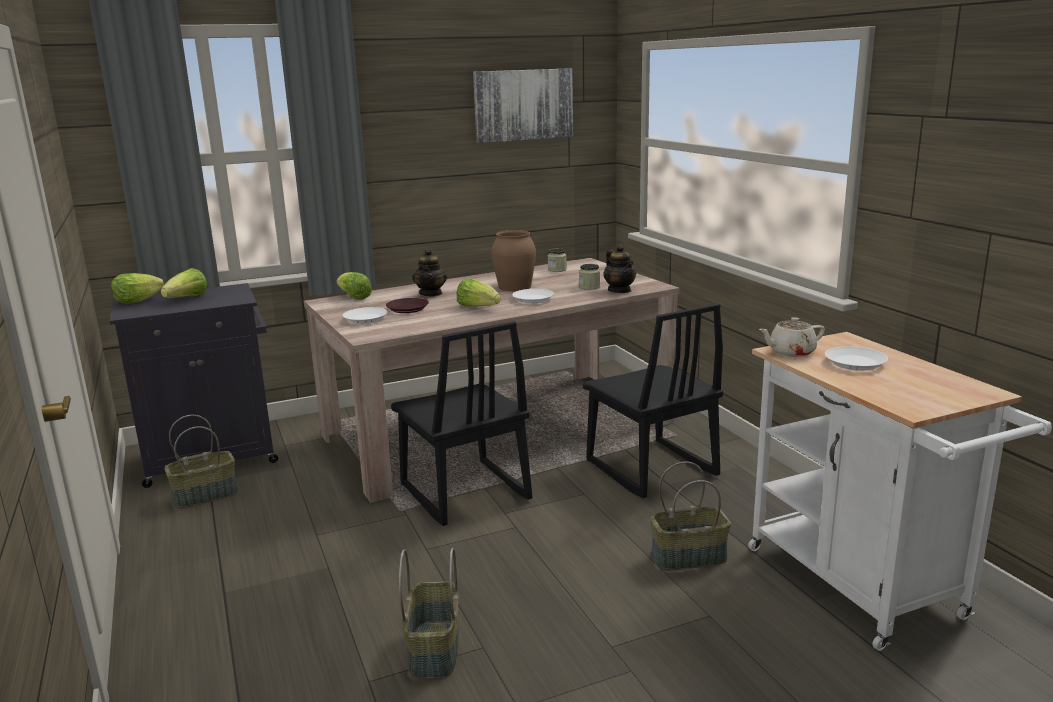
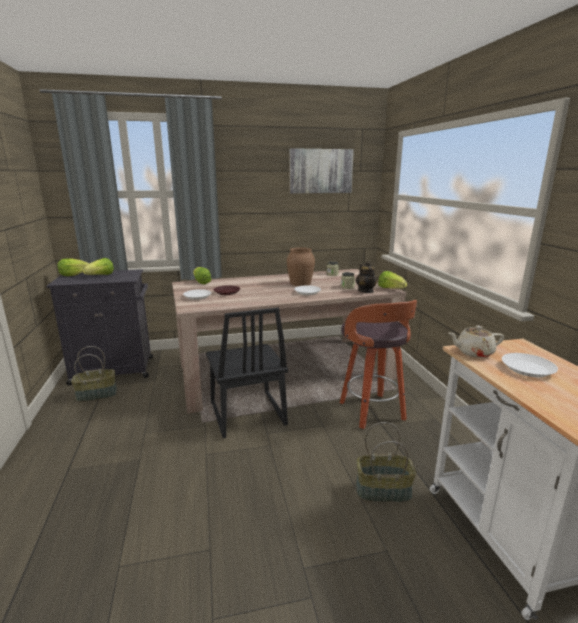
camera: 10 degrees right, 0 degrees up
basket [399,548,459,678] -> none
teapot [412,248,447,296] -> none
lettuce [457,278,501,306] -> lettuce moved to [378,271,407,289]
black chair [583,303,723,498] -> stool [340,300,417,429]

